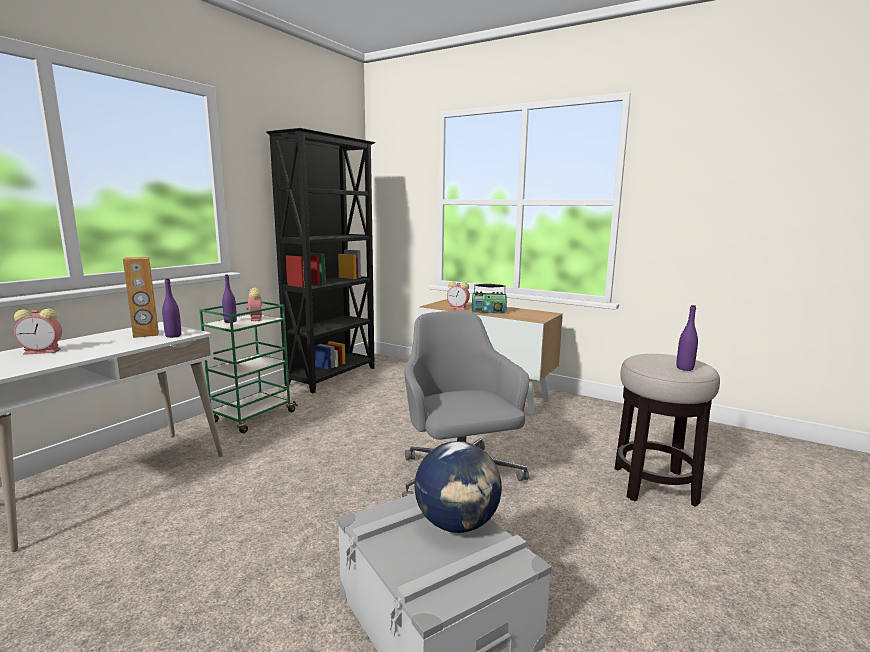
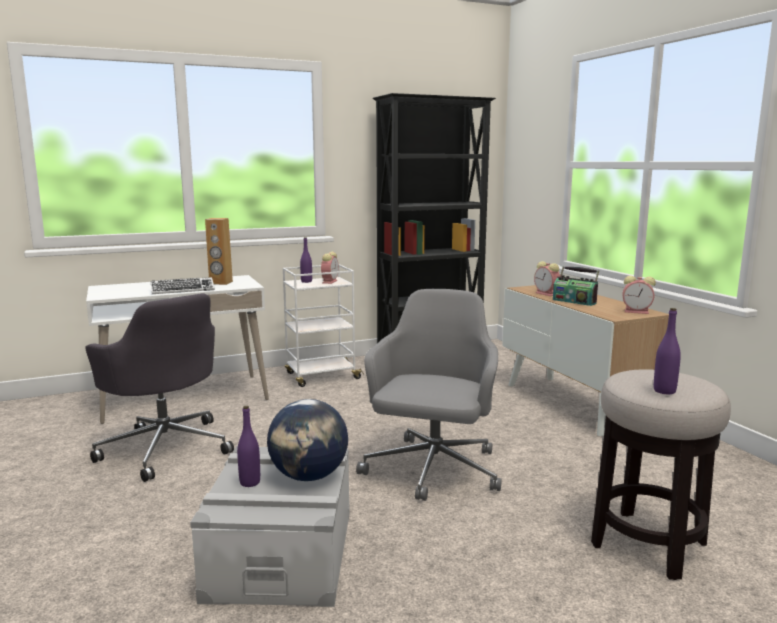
camera: 35 degrees right, 0 degrees up
alarm clock [14,309,62,355] -> alarm clock moved to [623,276,656,314]
purple bottle [162,279,181,338] -> purple bottle moved to [237,406,260,487]
green cart [200,301,298,433] -> white cart [283,264,364,387]
none -> grey office chair [85,293,234,482]
none -> keyboard [151,277,215,294]

